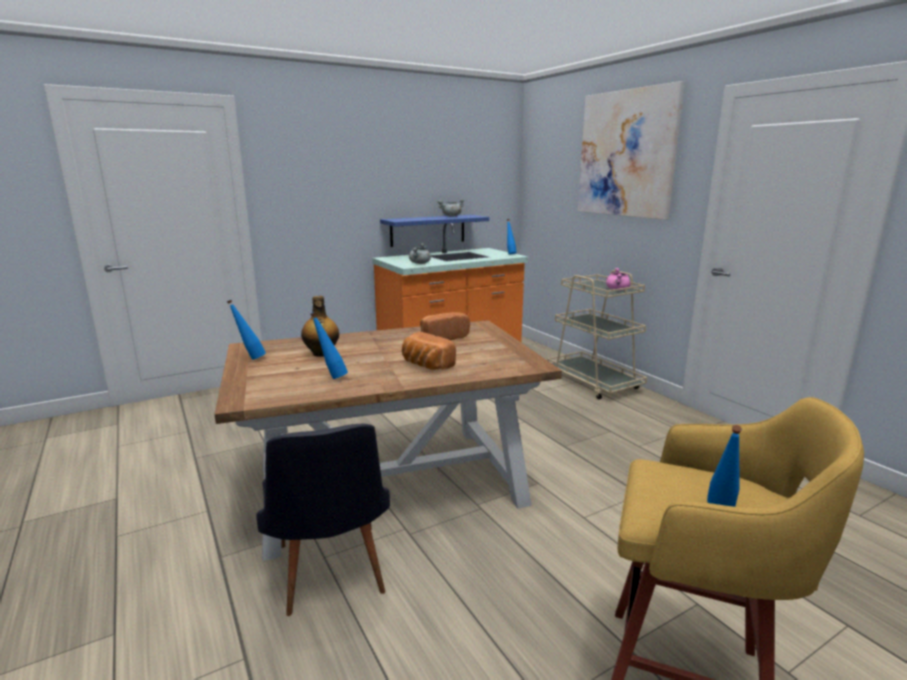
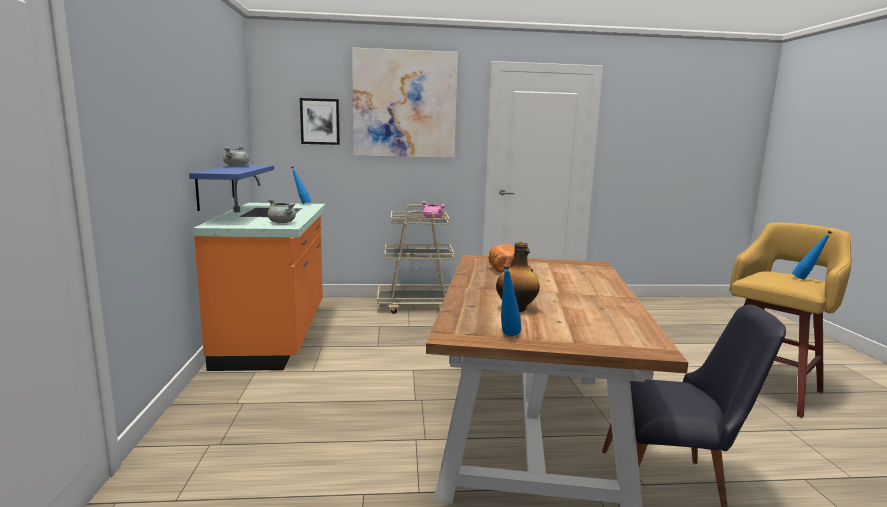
camera: 65 degrees left, 5 degrees down
blue bottle [311,312,348,379] -> none
bread [402,332,456,370] -> none
none -> picture [300,98,340,145]

